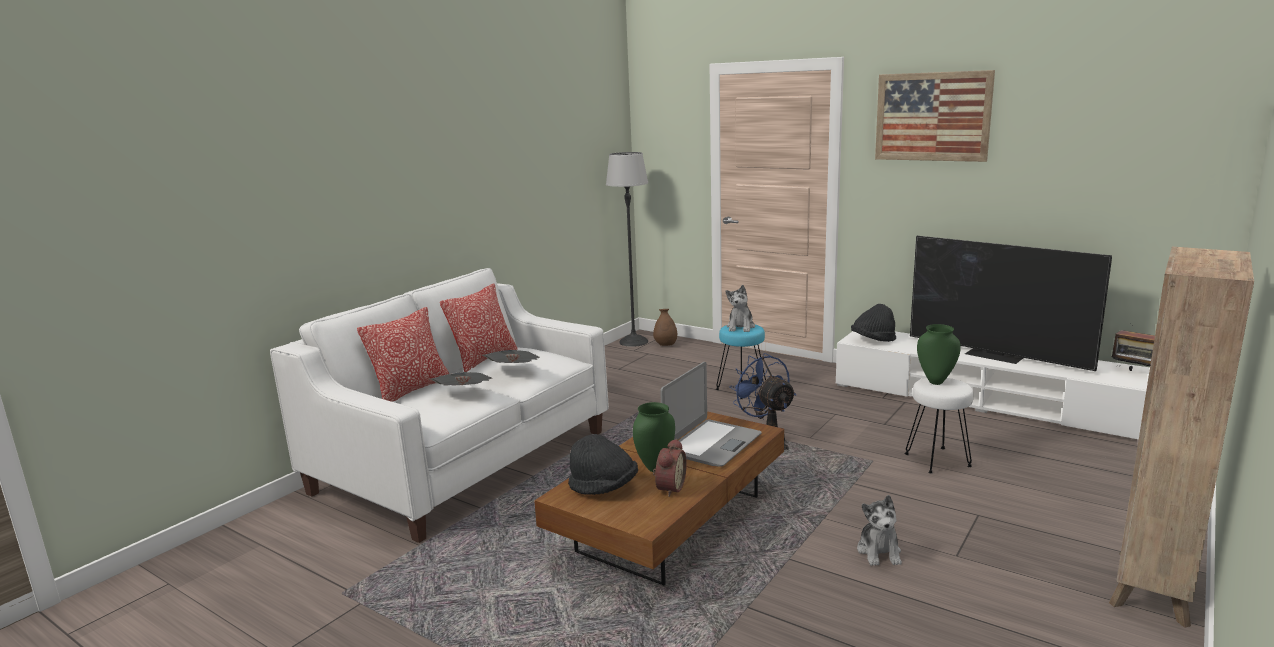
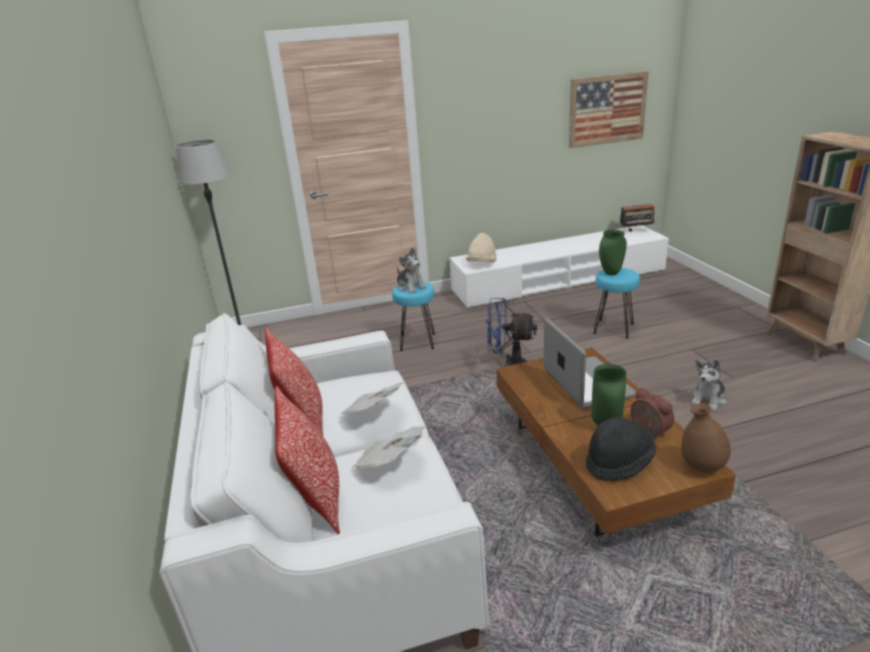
camera: 50 degrees left, 10 degrees up
brown vase [653,309,677,346] -> brown vase moved to [681,403,731,473]
black hat [851,304,896,342] -> beige hat [466,233,497,262]
plush toy [857,495,902,566] -> plush toy turned 90 degrees clockwise [691,359,726,411]
picture [875,70,995,162] -> picture moved to [569,71,649,148]
white stool [904,378,974,474] -> turquoise stool [593,268,640,339]
television [910,236,1112,371] -> none

